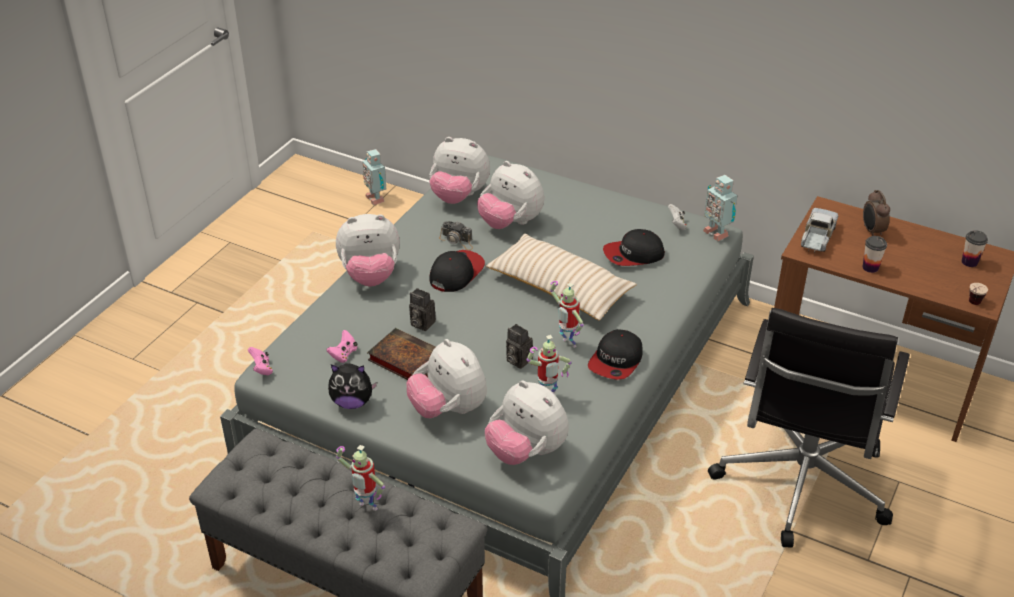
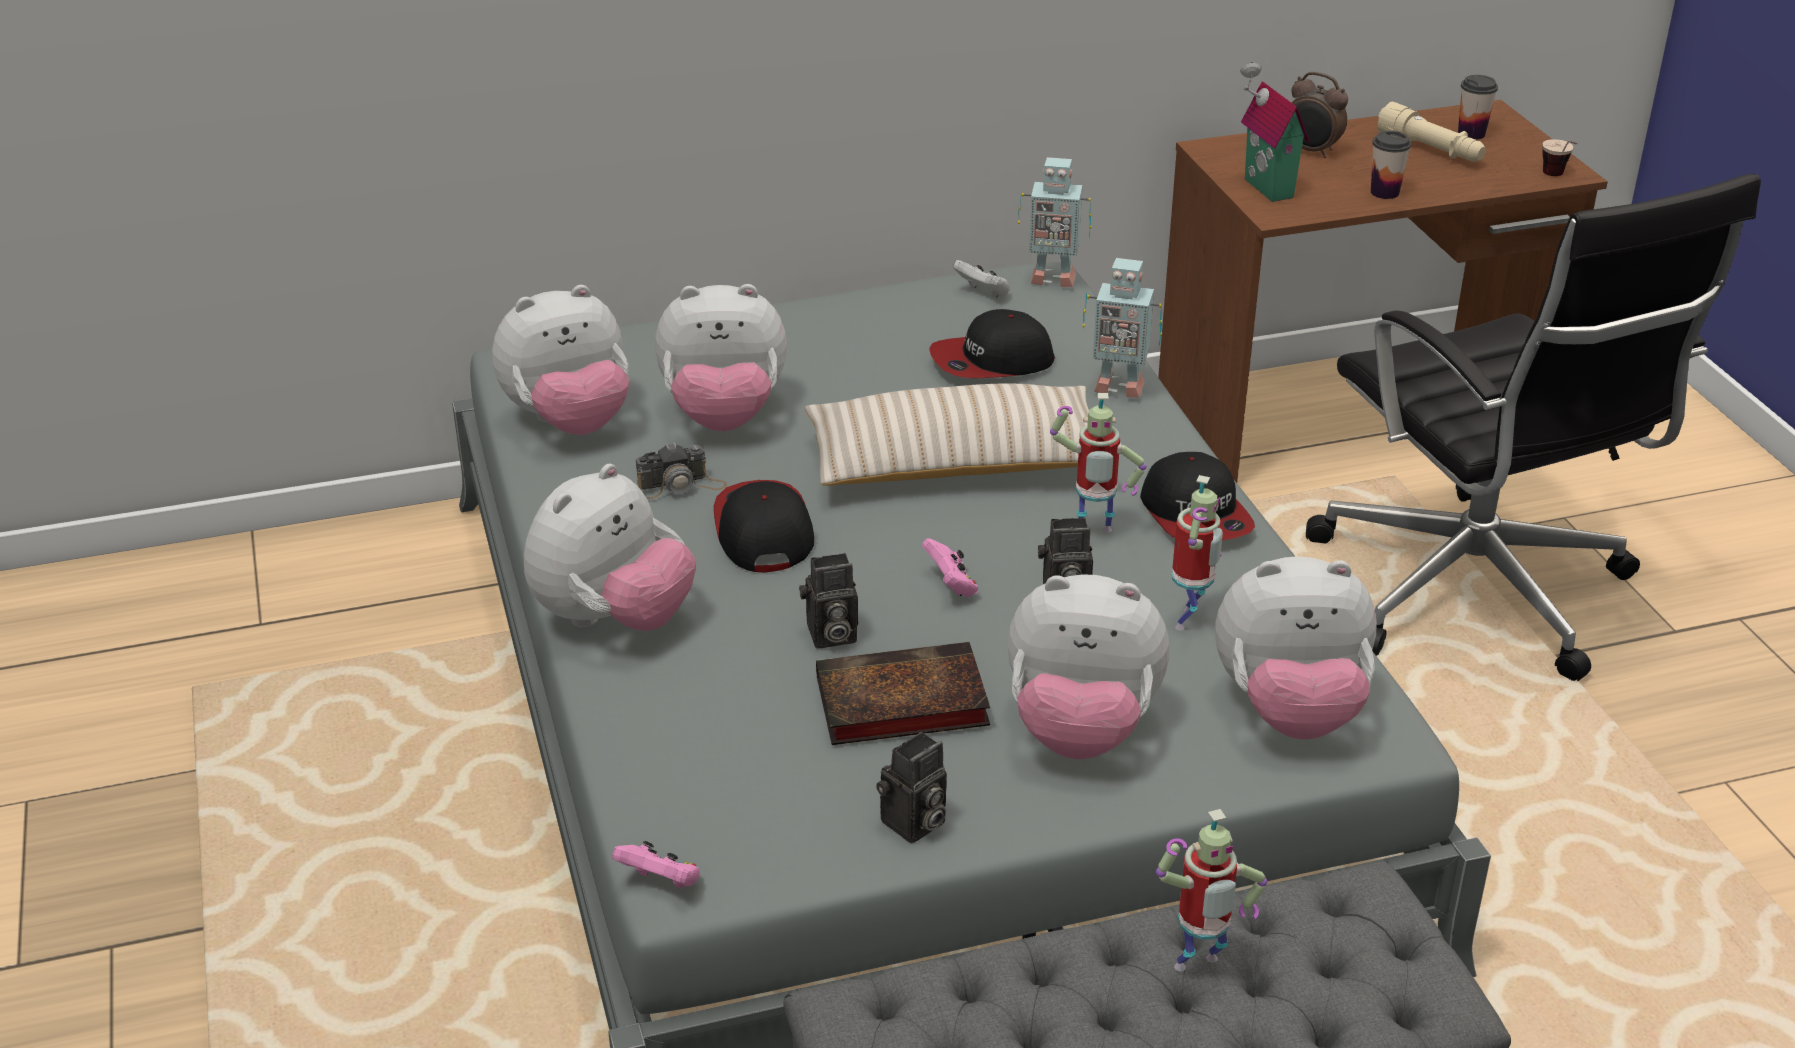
camera: 45 degrees left, 5 degrees down
pink game controller [327,330,357,363] -> pink game controller moved to [922,538,978,597]
plush toy [328,363,378,409] -> camera [876,732,947,843]
toy robot [362,149,386,206] -> toy robot moved to [1082,258,1162,398]
cap [603,229,665,266] -> cap turned 45 degrees clockwise [929,309,1055,378]
toy truck [801,208,838,253] -> toy house [1241,61,1310,202]
none -> beige flashlight [1377,102,1486,162]

